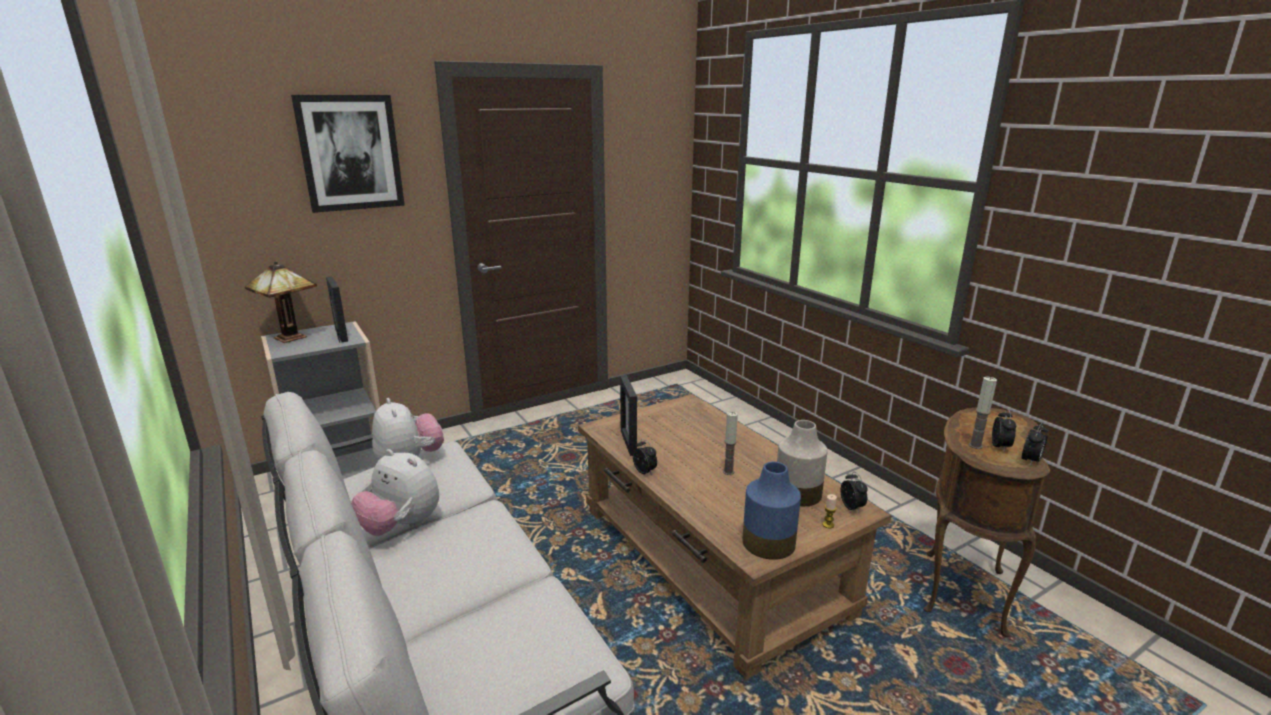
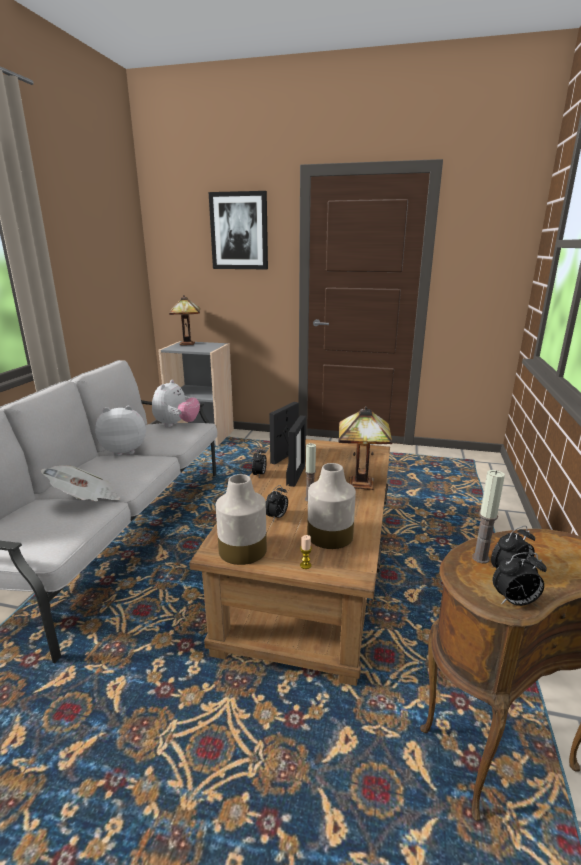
camera: 45 degrees right, 0 degrees up
picture frame [326,277,348,343] -> picture frame moved to [286,415,306,487]
plush toy [351,449,439,536] -> plush toy turned 90 degrees clockwise [95,406,146,456]
blue vase [742,462,801,560] -> beige vase [216,474,267,565]
alarm clock [841,471,868,513] -> alarm clock moved to [266,485,288,521]
none -> newspaper [41,465,121,501]
none -> table lamp [338,406,392,490]

